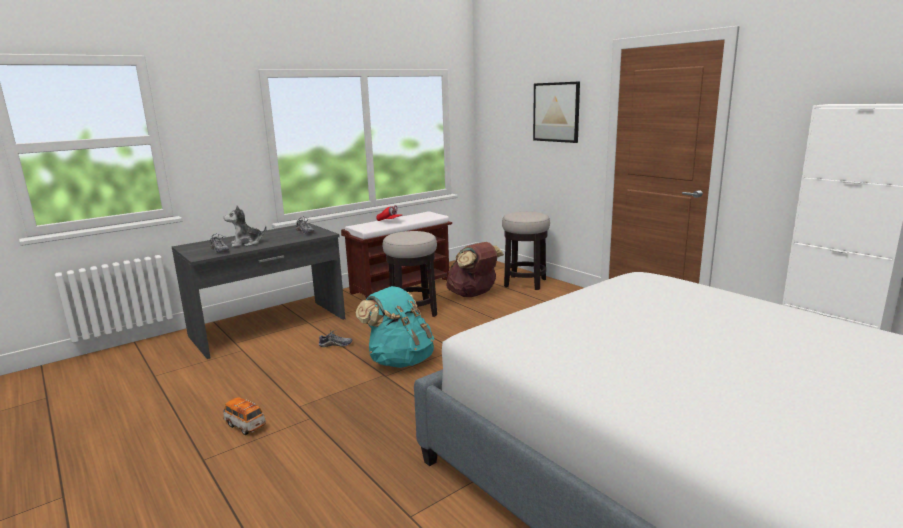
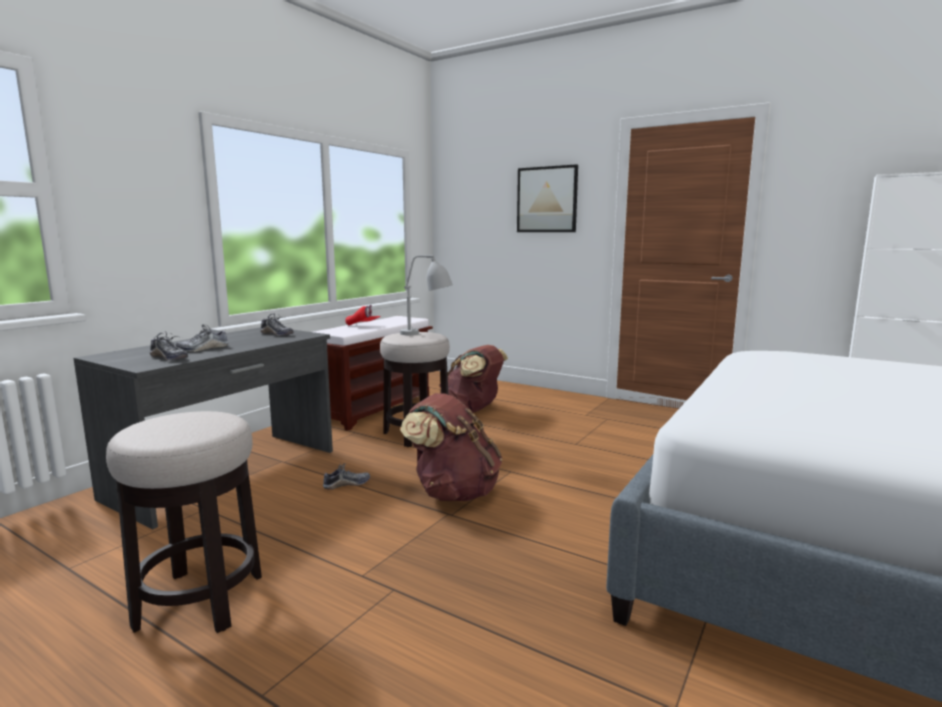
camera: 20 degrees left, 5 degrees down
toy car [223,397,266,435] -> none
plush toy [224,205,267,247] -> shoe [176,324,228,352]
turquoise backpack [356,286,434,368] -> brown backpack [400,393,502,501]
stool [502,212,550,290] -> stool moved to [106,411,262,633]
none -> grey table lamp [400,255,453,335]

